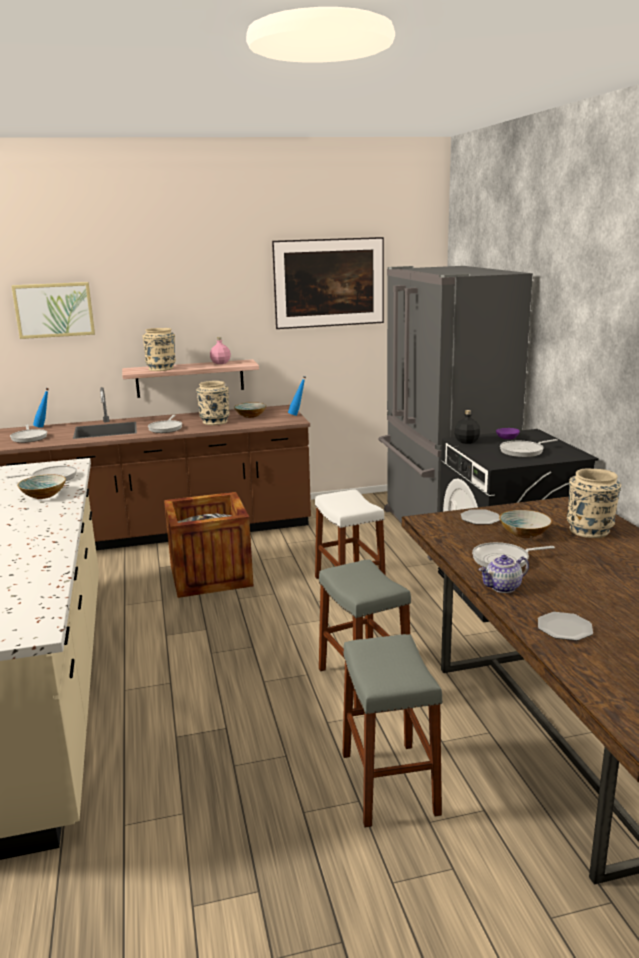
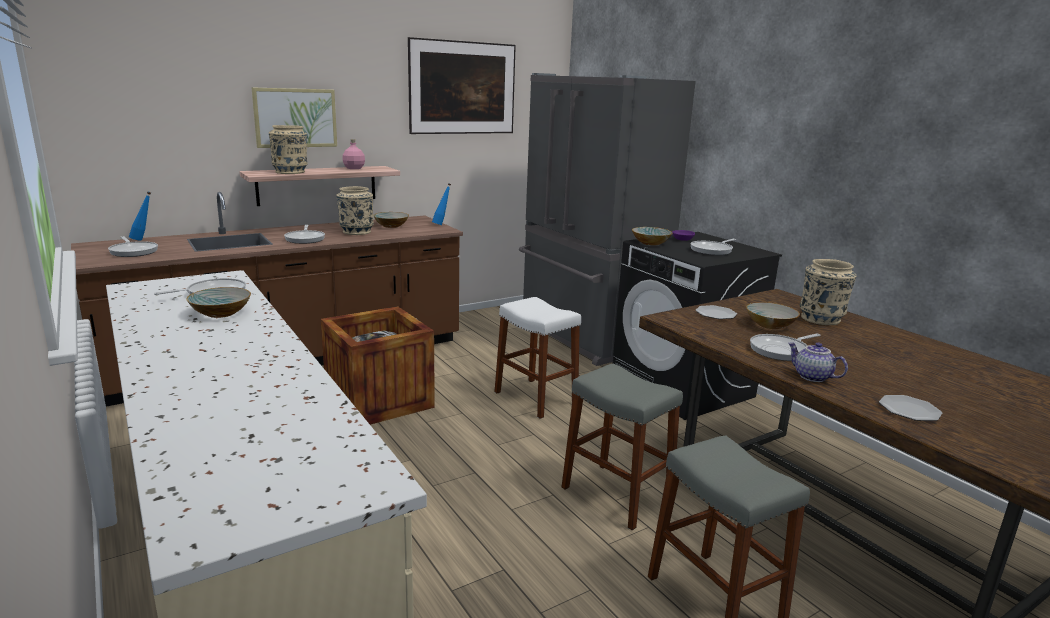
camera: 20 degrees left, 0 degrees up
picture [12,282,95,339] -> picture moved to [252,87,337,148]
black bottle [454,410,480,444] -> bowl [632,227,672,246]
teapot [479,555,529,593] -> teapot turned 90 degrees clockwise [788,342,848,382]

